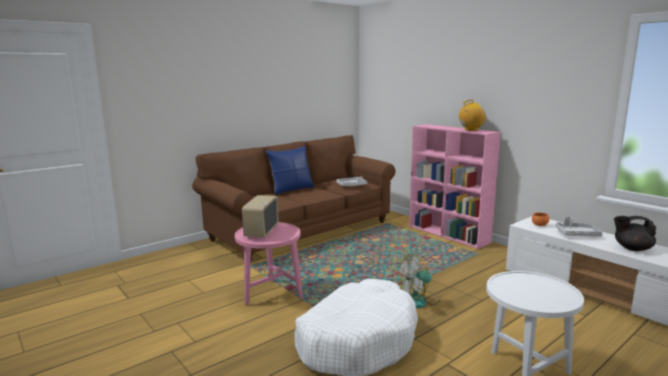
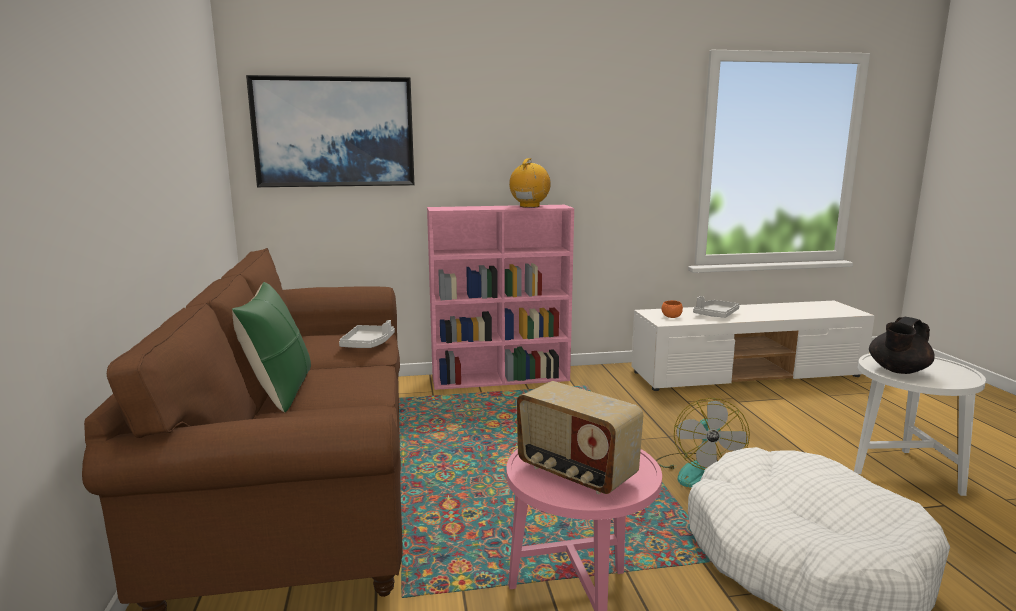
camera: 60 degrees left, 0 degrees up
blue pillow [265,146,314,195] -> green pillow [232,282,311,413]
black teapot [614,216,656,251] -> black teapot moved to [869,317,935,374]
none -> picture [246,75,414,187]

